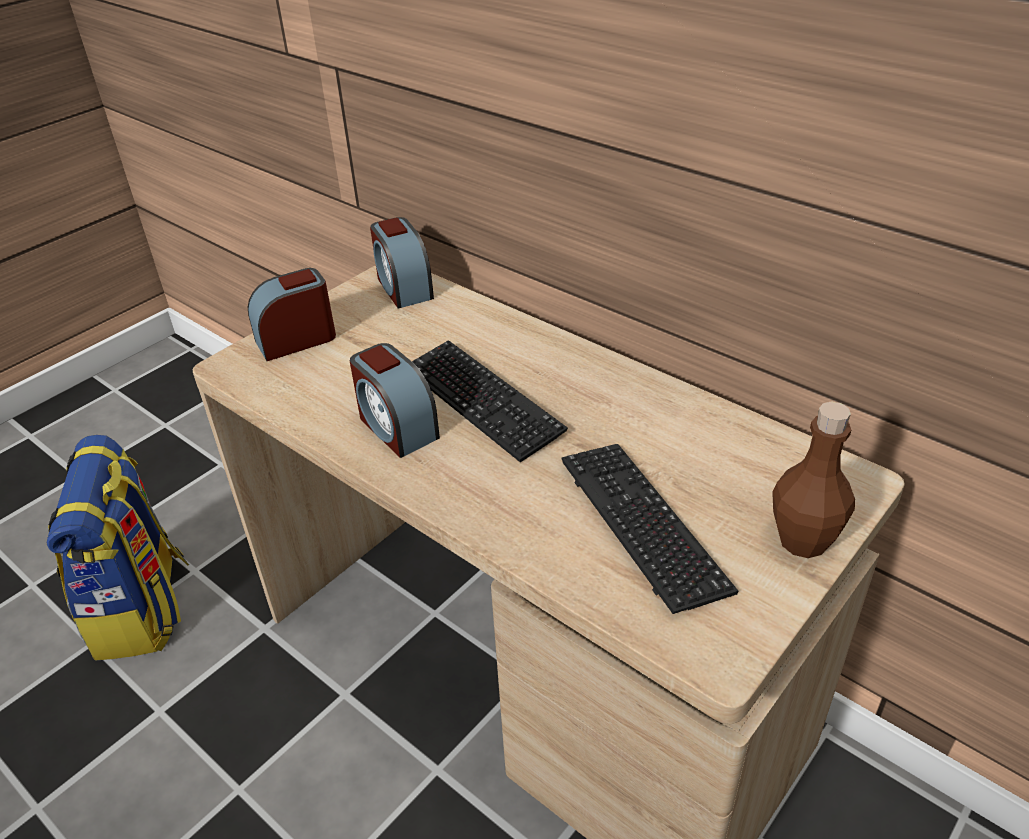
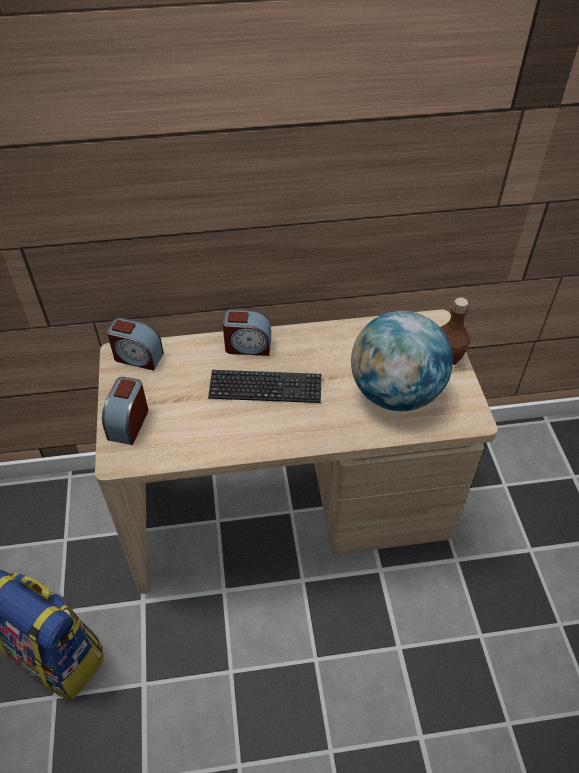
camera: 50 degrees left, 10 degrees up
alarm clock [350,343,440,458] -> alarm clock moved to [223,309,271,356]
keyboard [561,444,738,614] -> globe [351,311,453,411]

